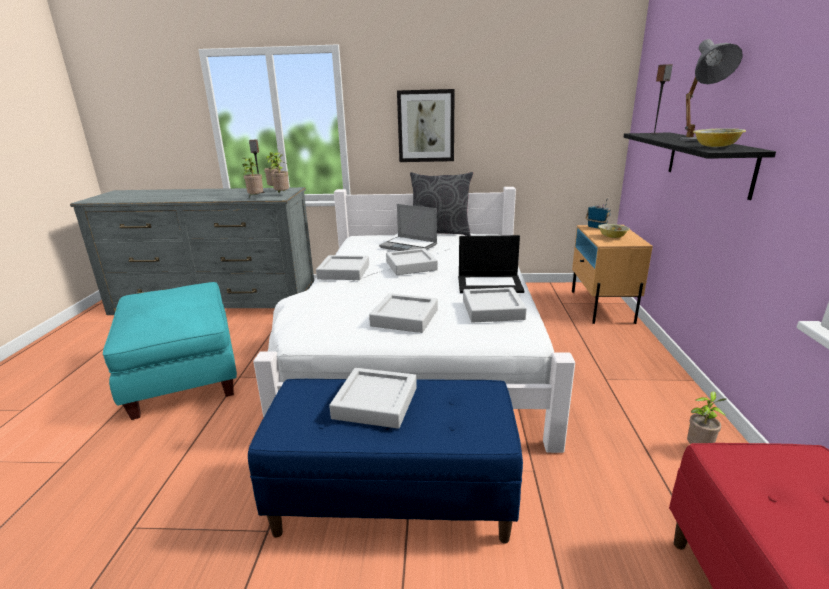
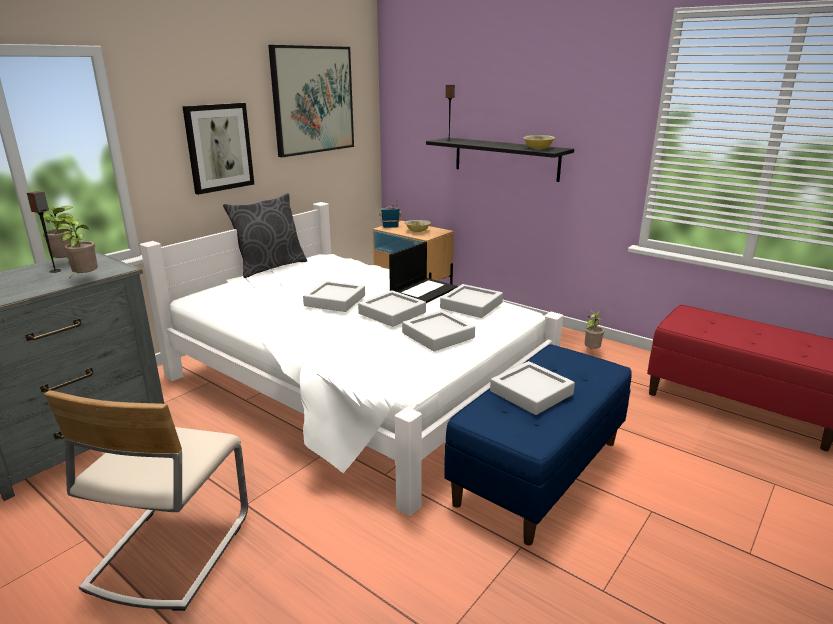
camera: 55 degrees left, 0 degrees up
turquoise ottoman [103,282,237,420] -> beige chair [44,390,248,611]
potted plant [270,154,289,192] -> none
grey tray [316,255,369,280] -> grey tray moved to [358,290,426,327]
laptop [379,204,437,251] -> none
grey table lamp [680,39,743,141] -> none
none -> picture [268,45,354,157]

